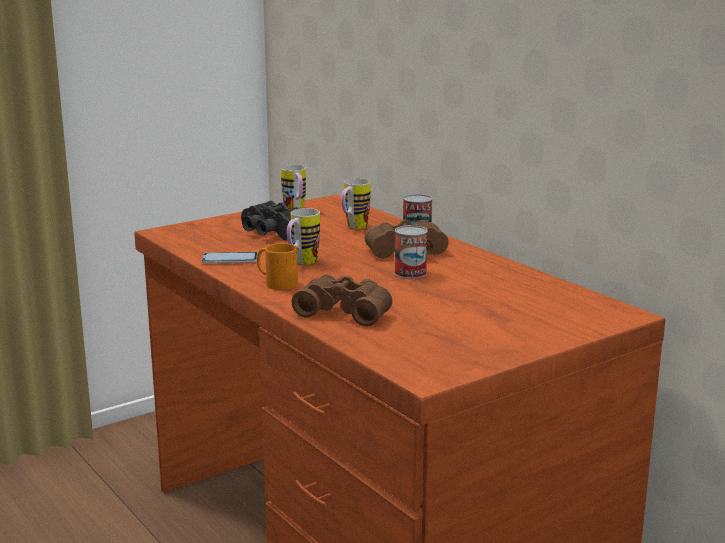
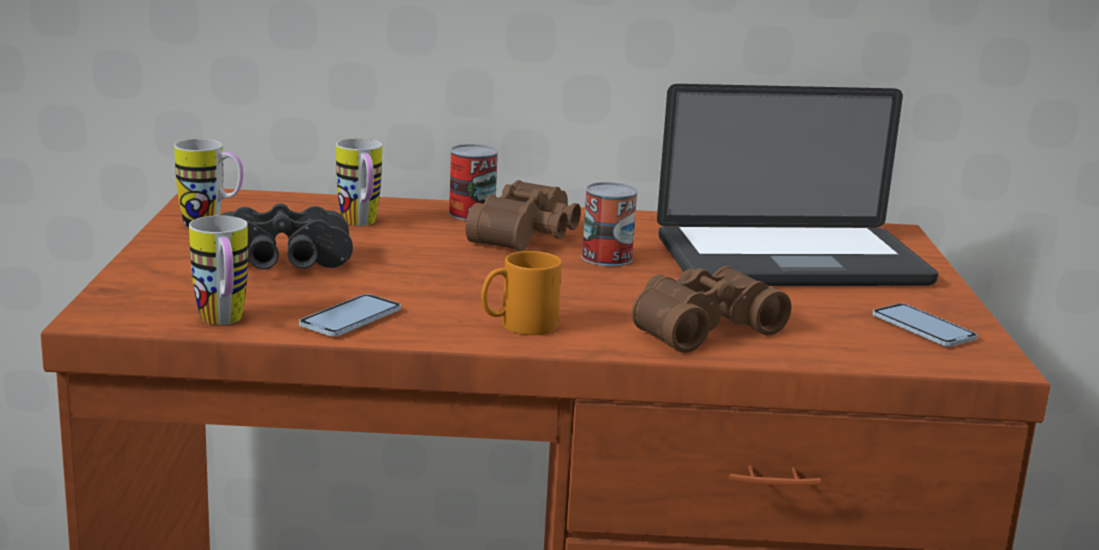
camera: 55 degrees left, 0 degrees up
mug [287,208,320,264] -> mug moved to [189,216,248,325]
none -> laptop [657,84,938,286]
none -> phone [873,303,977,347]

